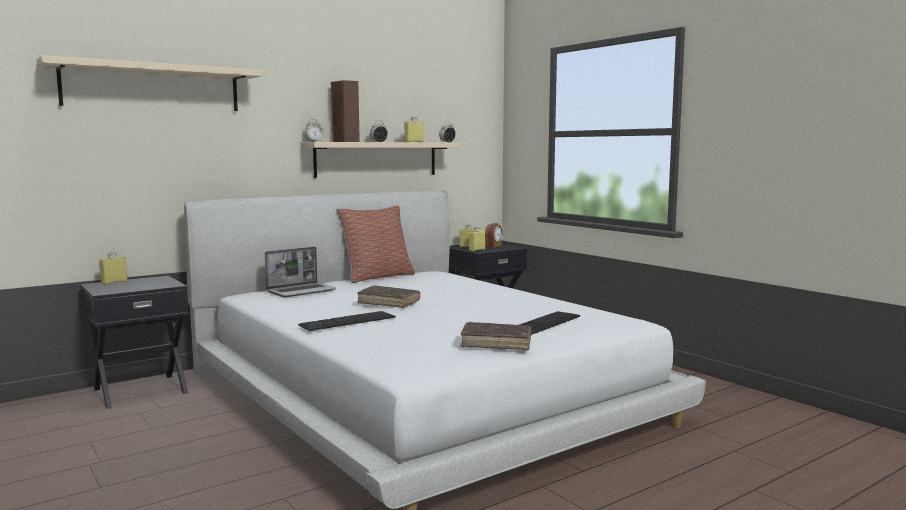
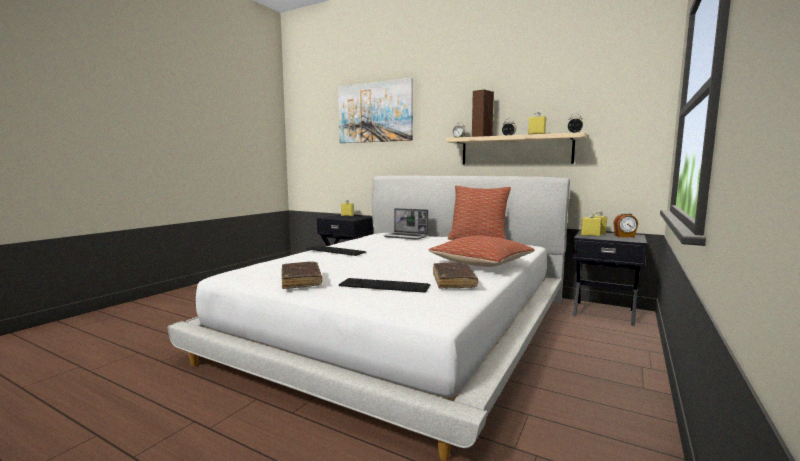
camera: 65 degrees right, 0 degrees up
beige shelf [37,55,262,111] -> picture [338,78,413,143]
brown book [357,285,420,308] -> brown book moved to [433,262,478,288]
none -> pillow [429,236,535,267]

